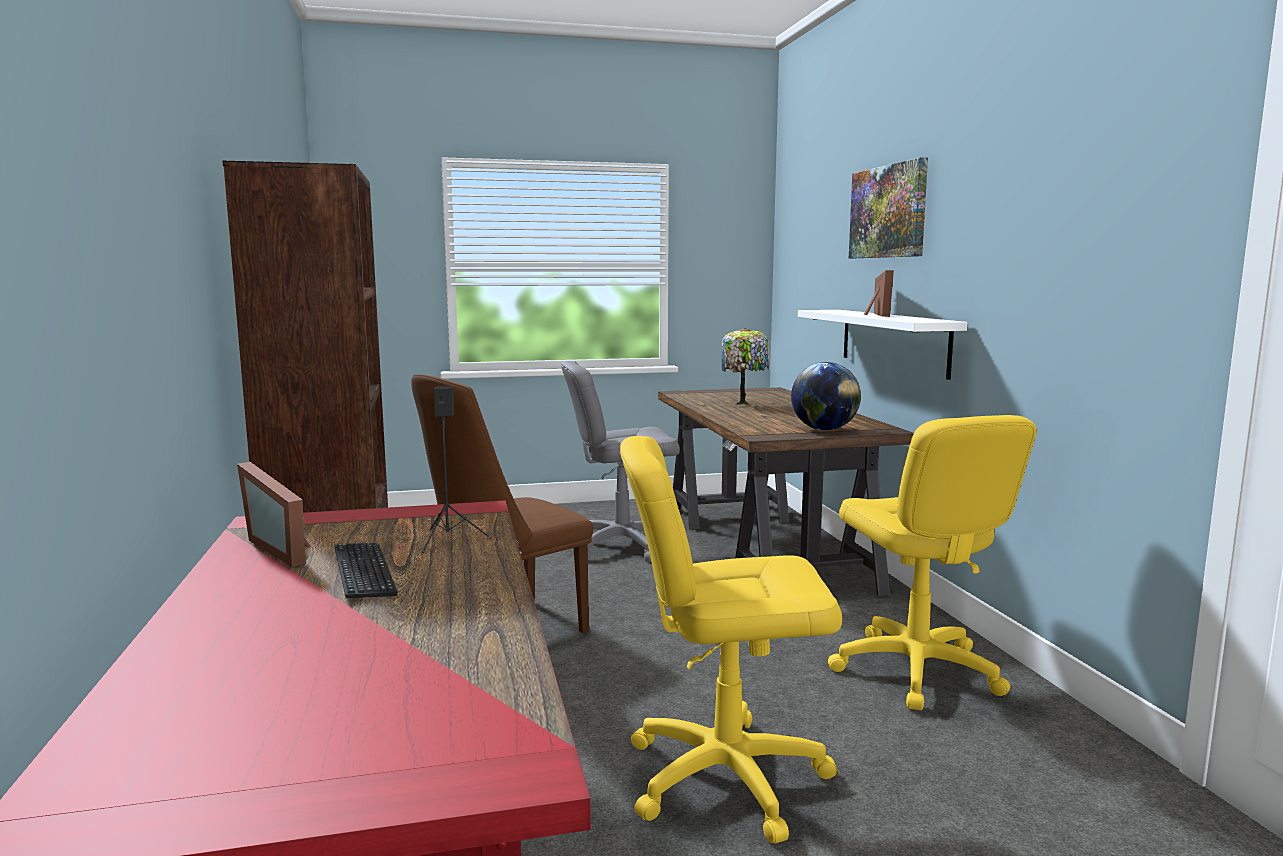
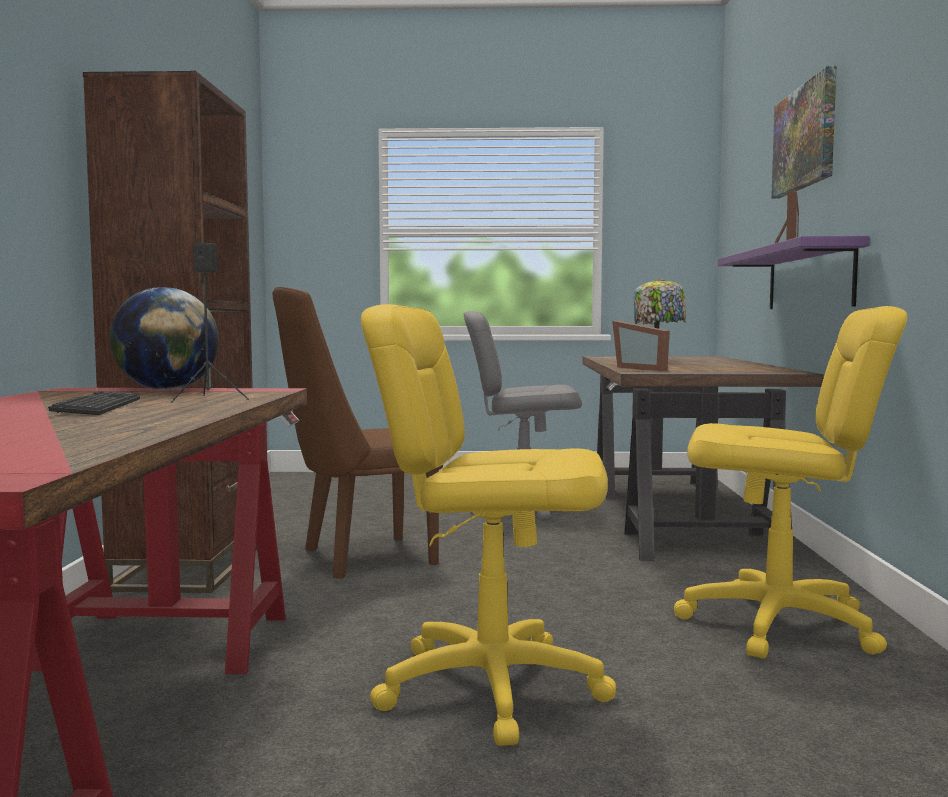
camera: 15 degrees right, 5 degrees down
picture frame [237,462,311,567] -> picture frame moved to [612,321,670,371]
globe [791,362,861,430] -> globe moved to [110,287,219,390]
white shelf [798,310,967,380] -> purple shelf [718,236,870,309]
yellow office chair [828,415,1037,710] -> yellow office chair turned 75 degrees counterclockwise [674,306,907,659]

